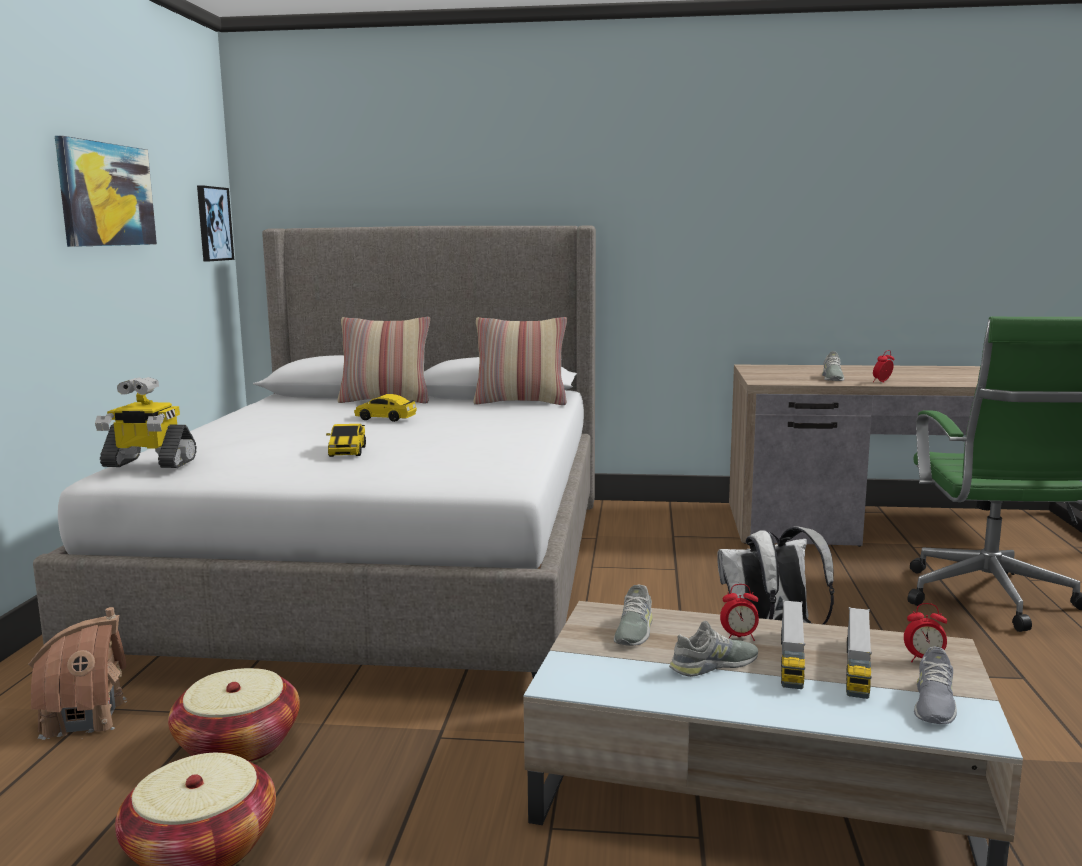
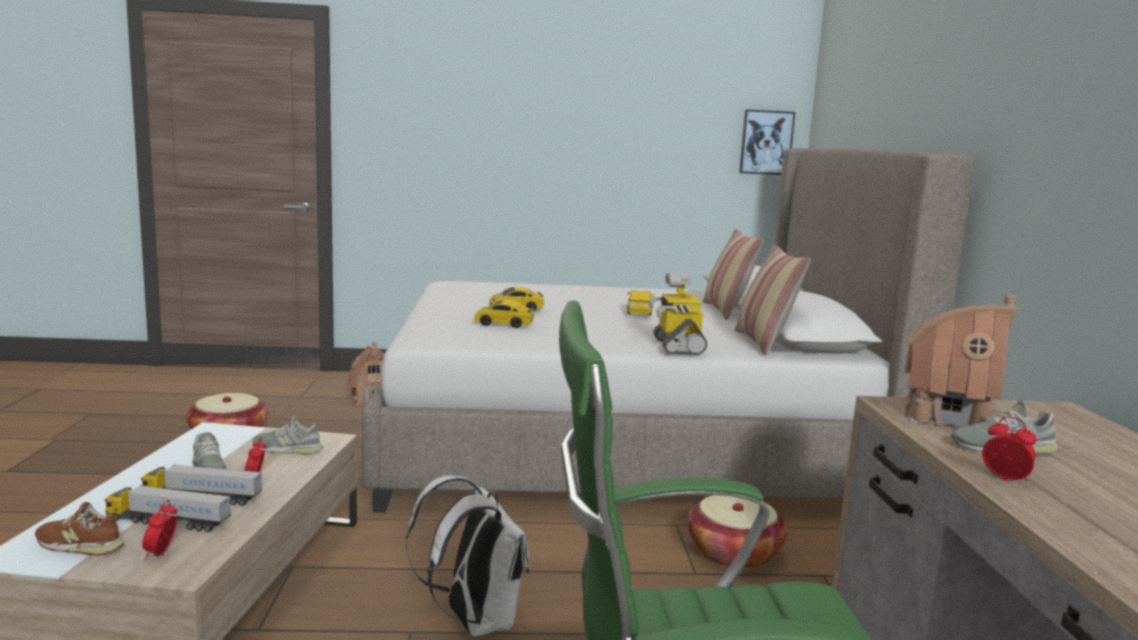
camera: 80 degrees right, 0 degrees up
picture [55,136,157,247] -> none
toy robot [95,377,197,468] -> toy robot moved to [649,273,707,355]
basket [168,668,300,763] -> basket moved to [687,495,787,569]
grey shoe [914,646,957,724] -> brown shoe [35,502,124,556]
none -> toy car [474,300,535,328]
none -> toy house [903,295,1018,427]

